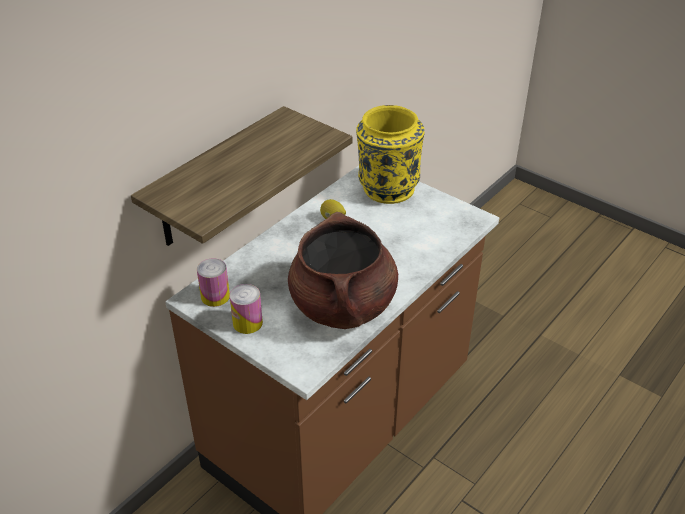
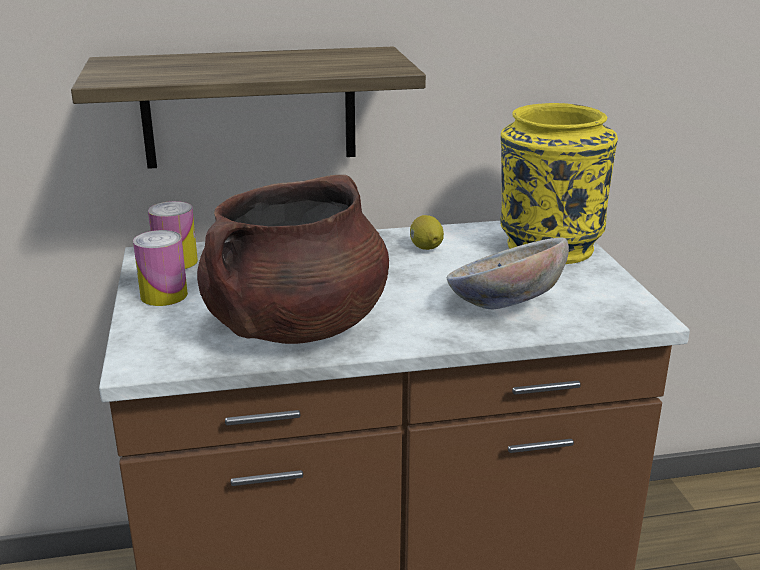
camera: 40 degrees right, 15 degrees down
none -> bowl [447,238,569,309]

